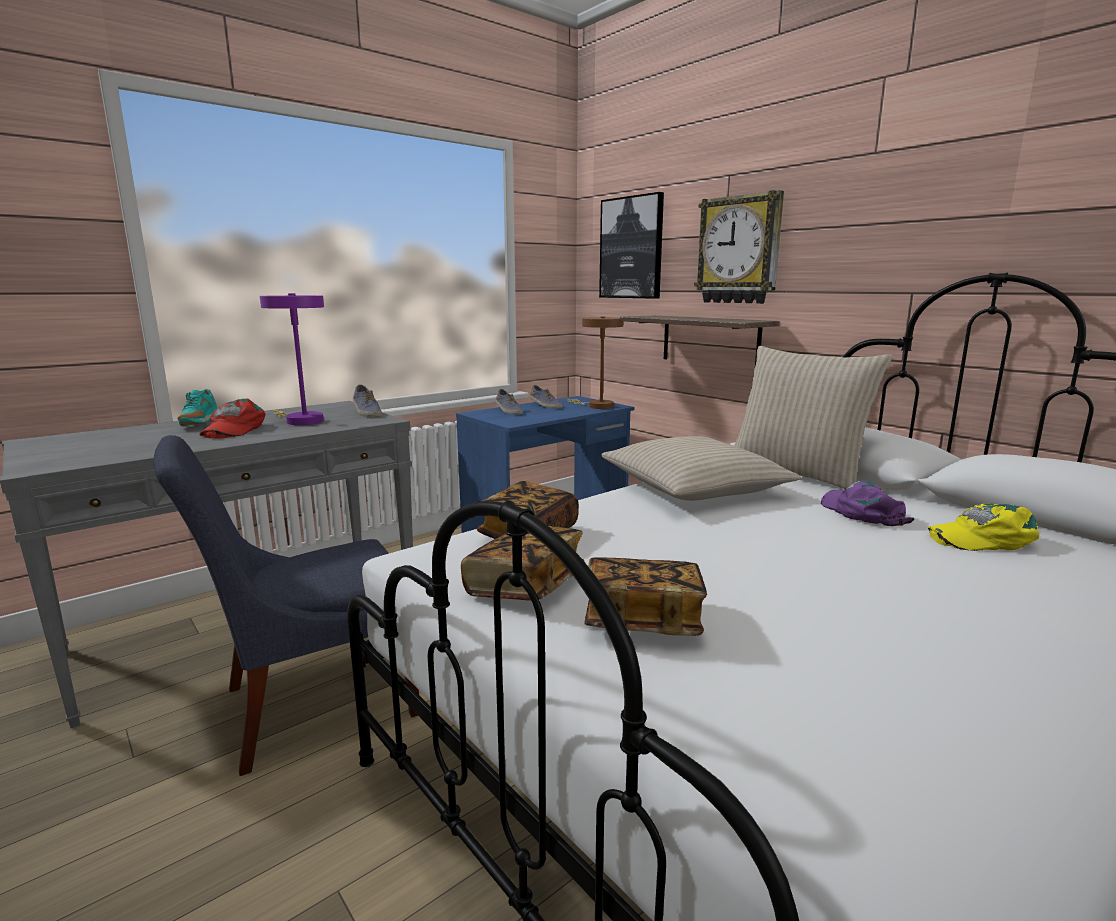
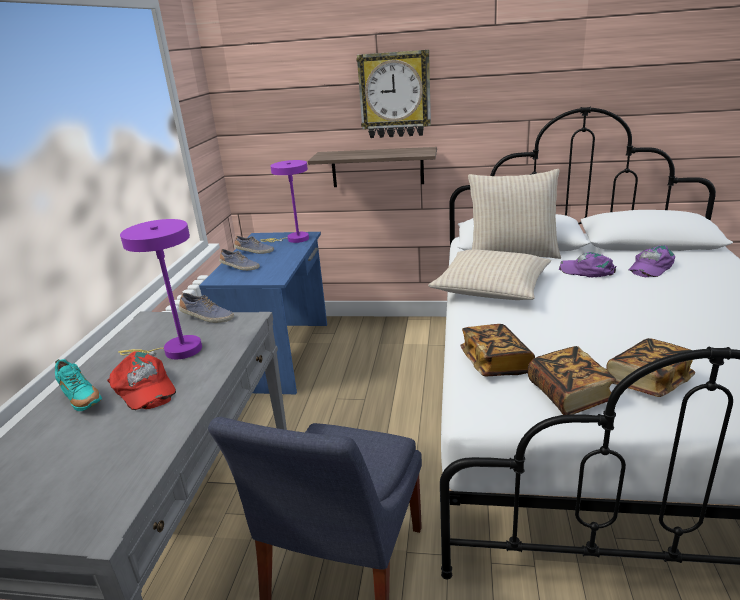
camera: 40 degrees left, 10 degrees up
brown table lamp [567,316,623,409] -> purple table lamp [261,160,309,243]
picture [599,192,664,299] -> none
yellow cap [928,504,1039,551] -> purple cap [629,245,675,277]

